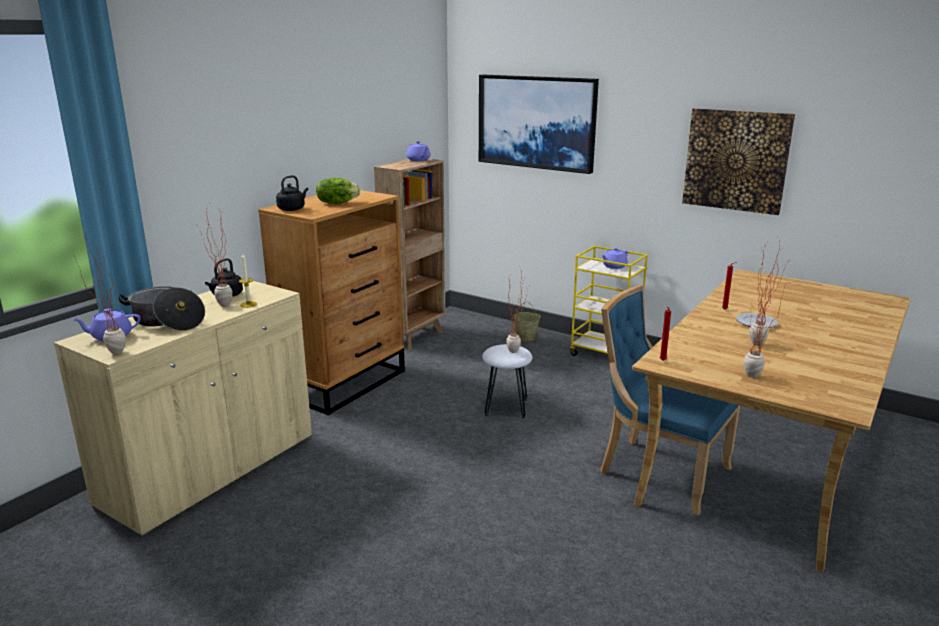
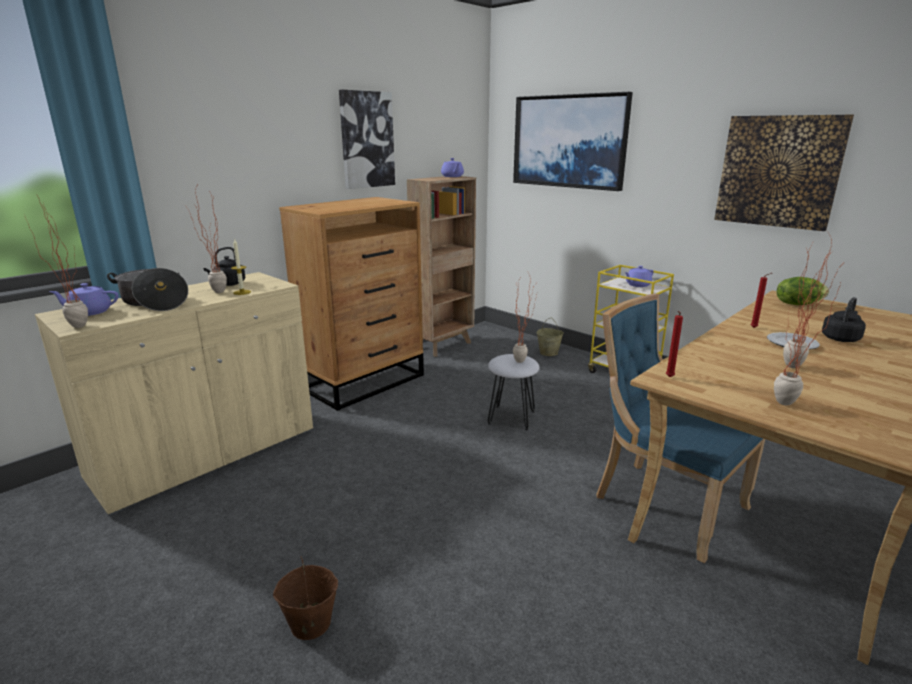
camera: 10 degrees right, 0 degrees up
black kettle [276,175,308,211] -> black kettle moved to [822,297,866,342]
lettuce [316,178,361,204] -> lettuce moved to [777,277,829,305]
none -> brown bucket [273,556,338,640]
none -> picture [339,90,395,189]

